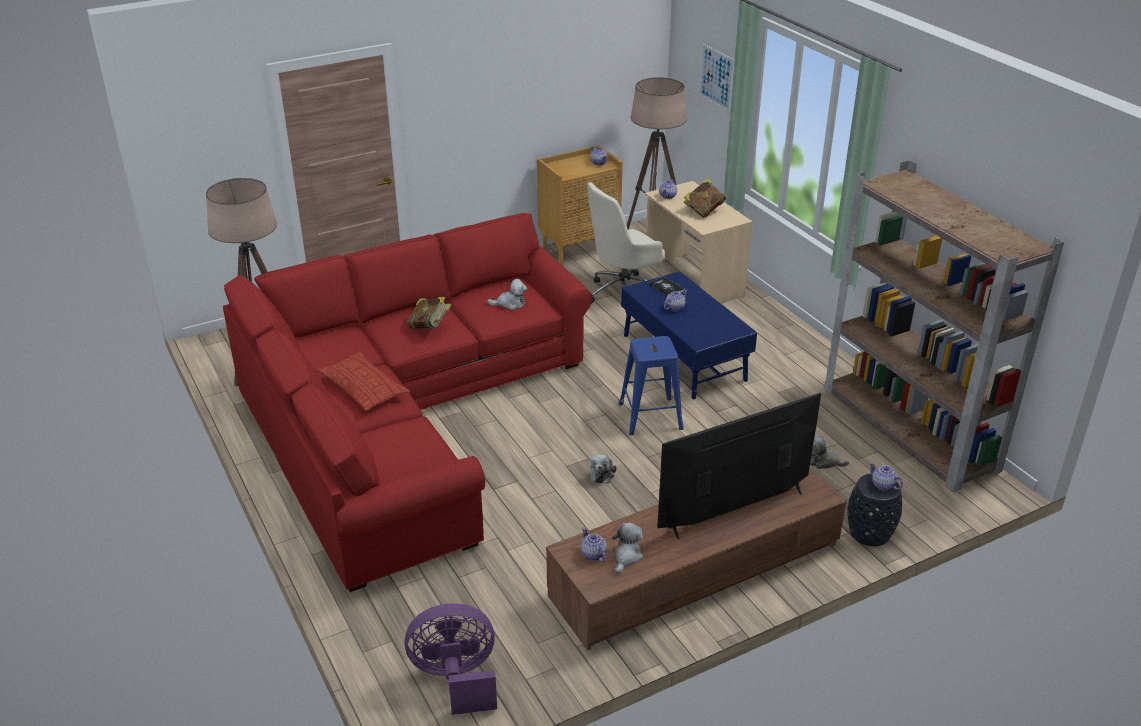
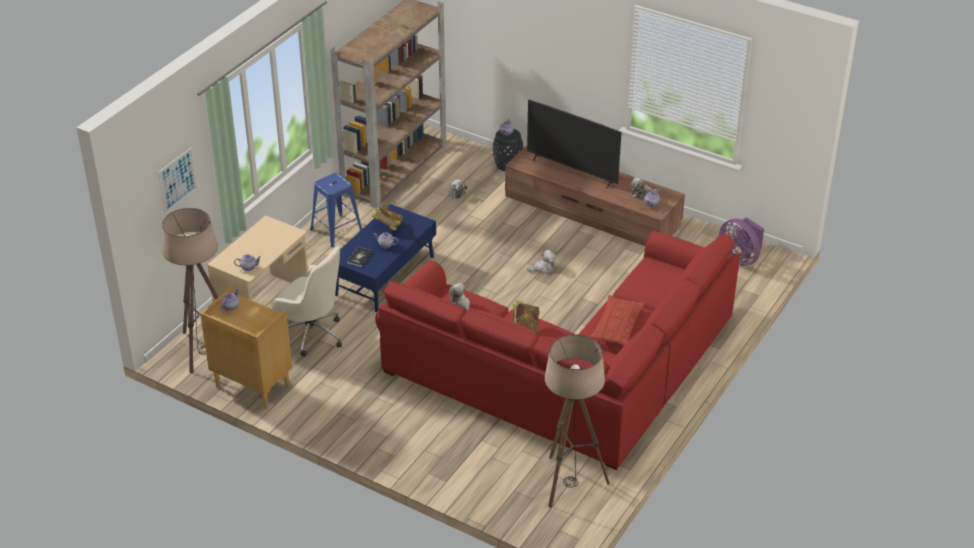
camera: 120 degrees left, 5 degrees up
blue stool [619,336,684,435] -> blue stool moved to [310,173,362,247]
book [684,178,726,218] -> book moved to [372,205,404,231]

